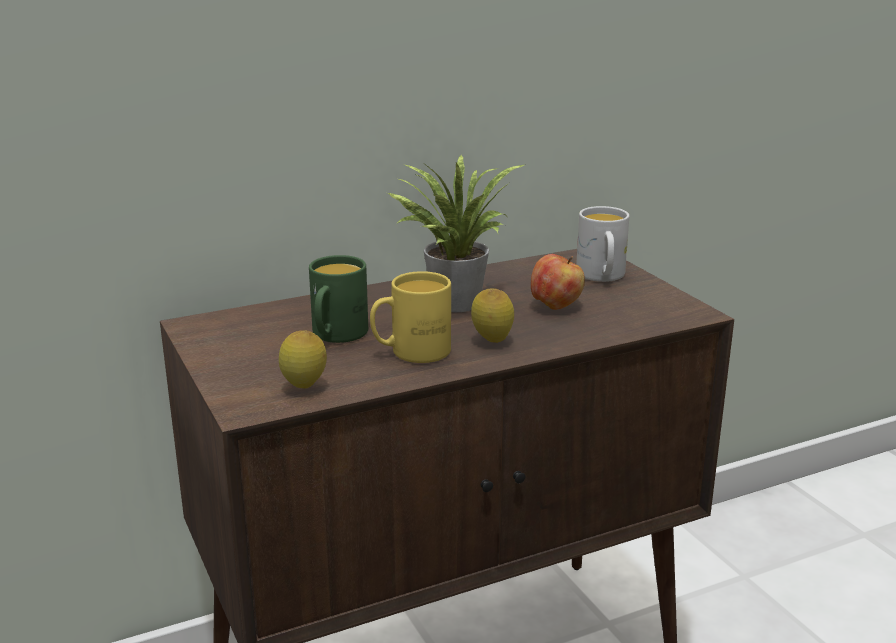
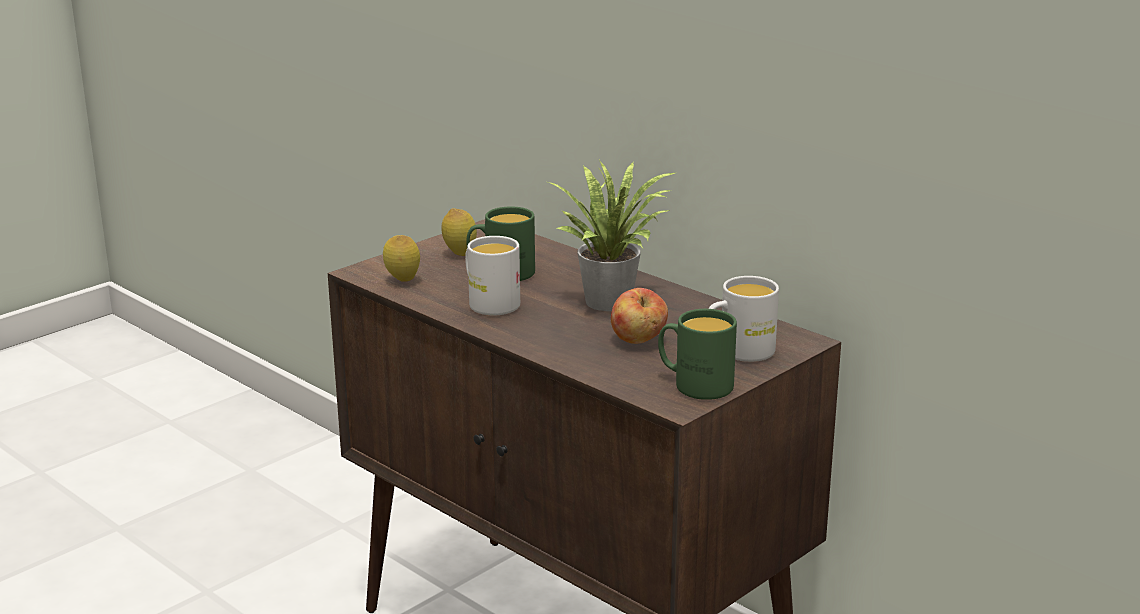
camera: 70 degrees right, 0 degrees up
yellow mug [370,271,451,363] -> white mug [465,236,520,315]
lemon [471,289,514,343] -> lemon moved to [441,208,477,256]
none -> green mug [658,309,737,400]

